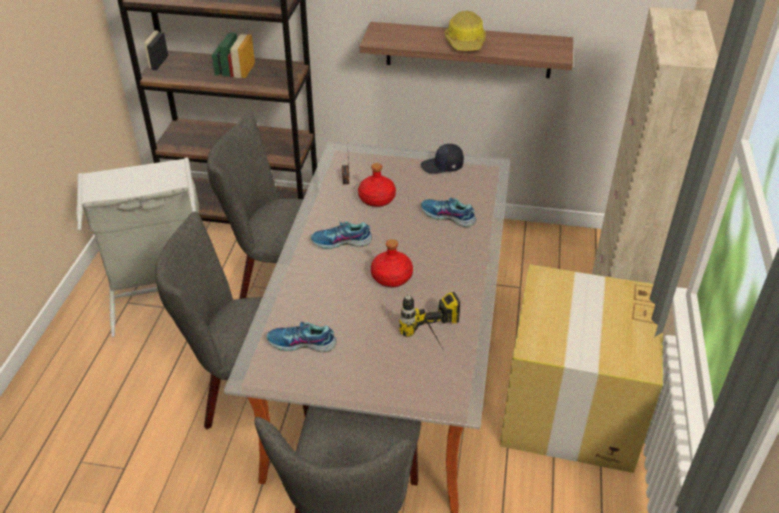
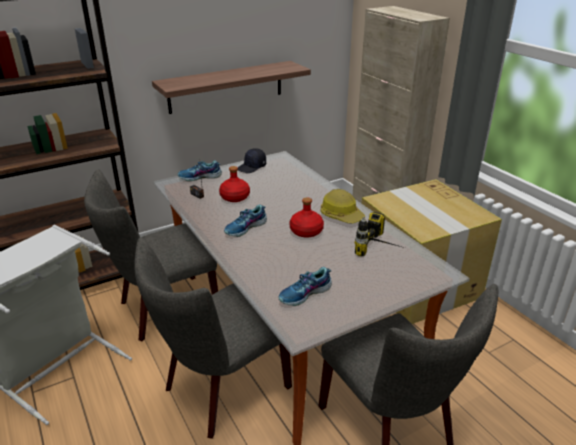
camera: 40 degrees left, 10 degrees down
shoe [421,197,476,227] -> shoe moved to [178,161,222,181]
hard hat [445,10,486,51] -> hard hat moved to [321,189,365,224]

